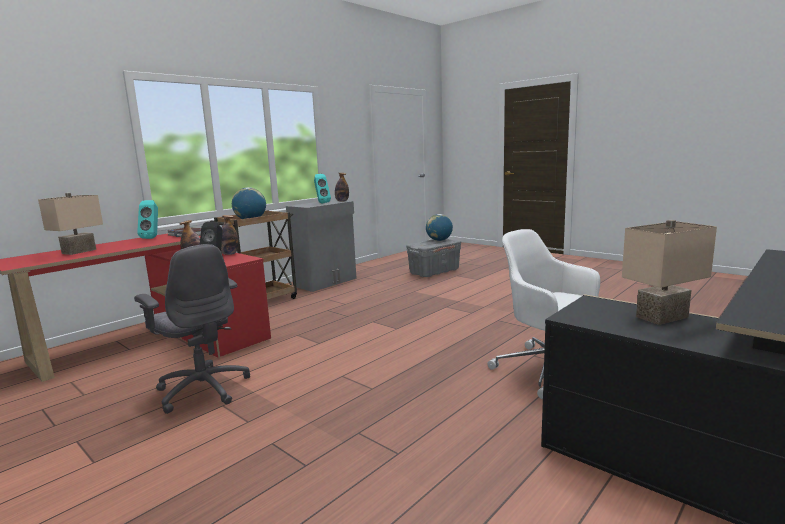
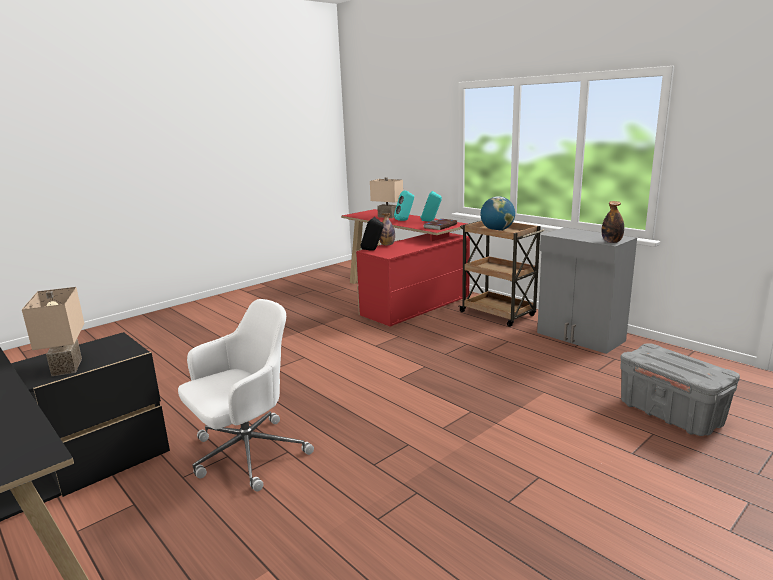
camera: 95 degrees right, 5 degrees up
grey office chair [134,244,250,414] -> none
bottle [221,215,239,255] -> none
turquoise speaker [314,174,331,204] -> turquoise speaker moved to [394,190,414,221]
globe [426,214,453,241] -> none

